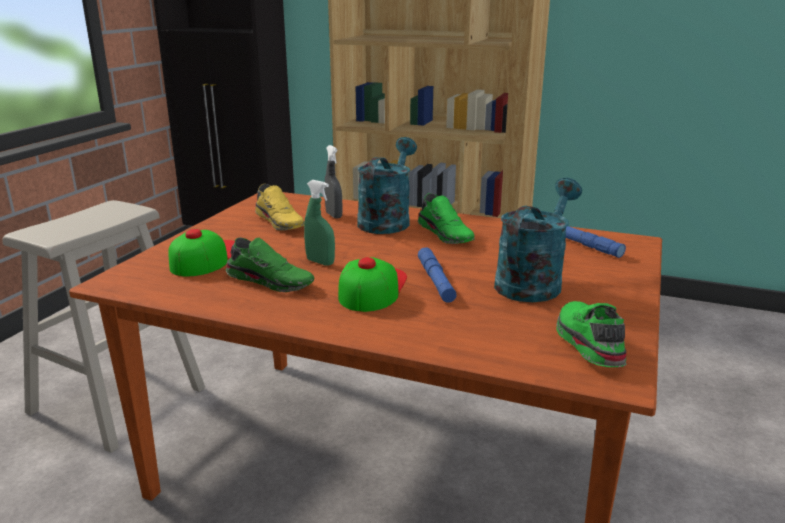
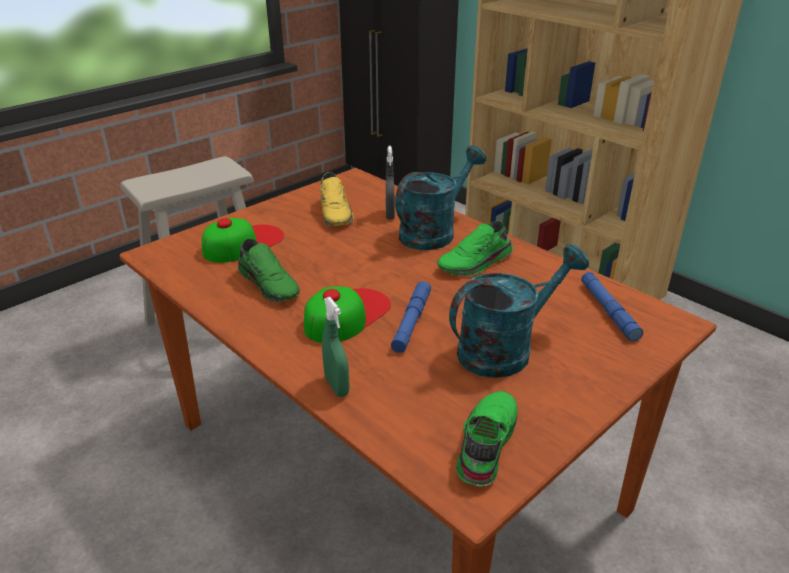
camera: 25 degrees right, 10 degrees up
green spray bottle [304,180,335,266] -> green spray bottle moved to [322,297,350,397]
green shoe [418,193,475,244] -> green shoe turned 60 degrees clockwise [437,221,513,276]

